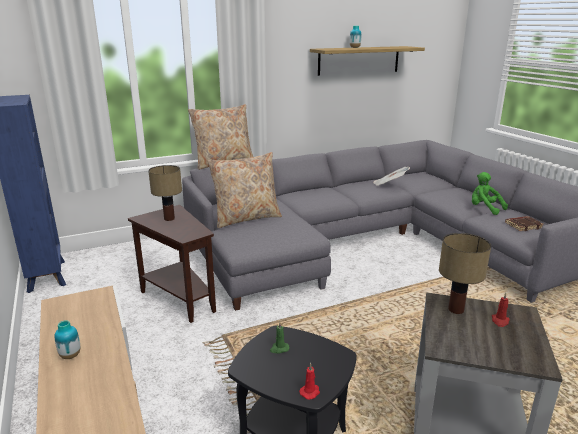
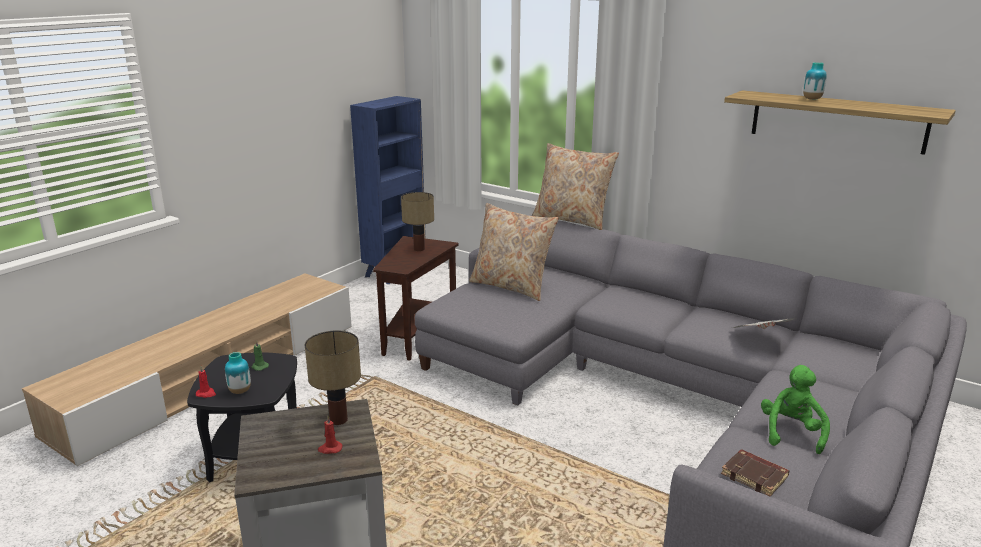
camera: 60 degrees right, 0 degrees up
vase [55,320,80,359] -> vase moved to [225,352,251,394]

